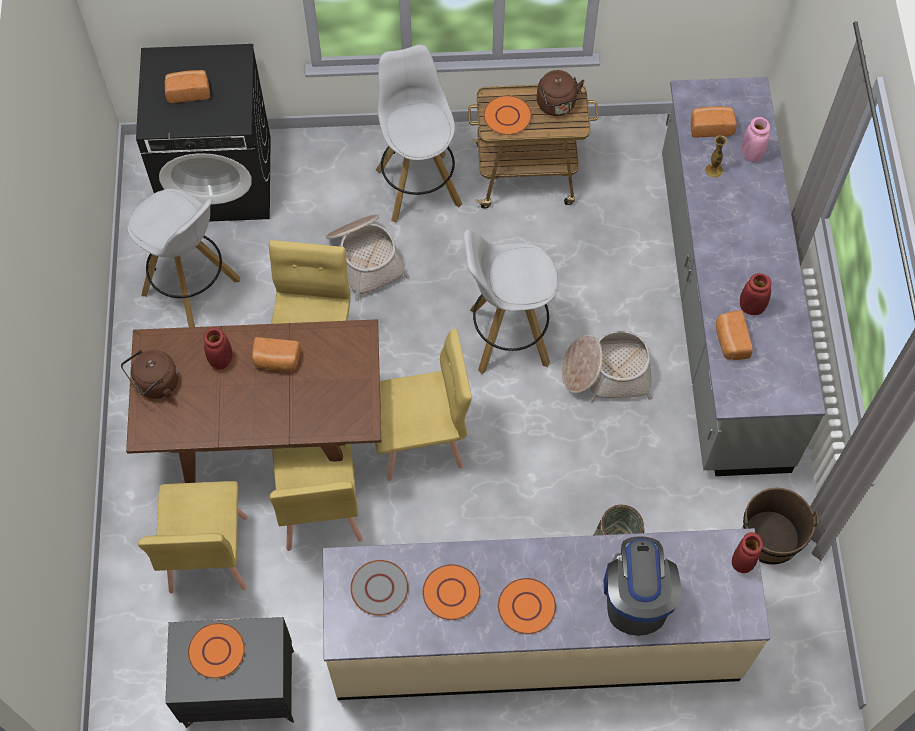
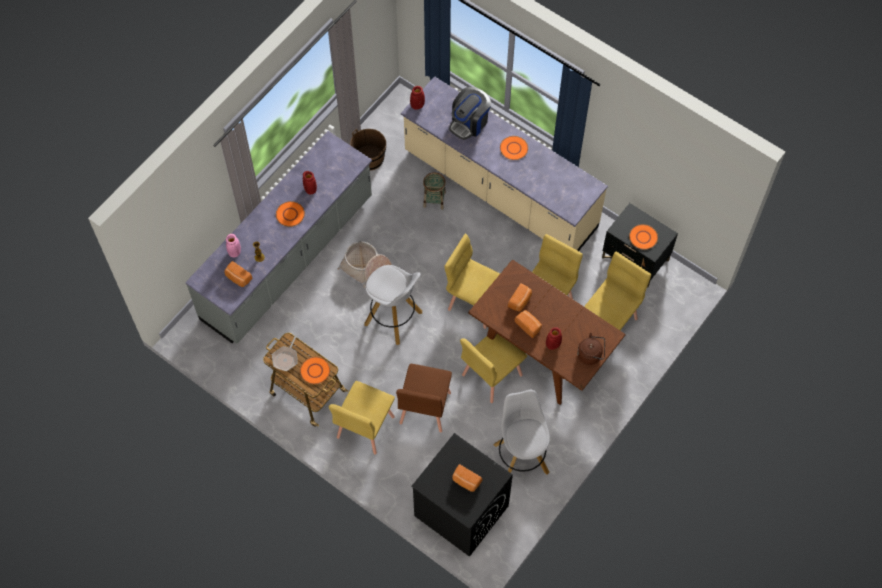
camera: 140 degrees left, 0 degrees up
basket [326,215,410,301] -> brown chair [396,364,452,433]
grey plate [350,560,409,616] -> none
white stool [376,44,462,222] -> yellow chair [329,381,395,455]
orange plate [422,564,481,620] -> orange plate moved to [276,201,305,227]
brown kettle [537,70,584,116] -> frying pan [272,334,298,371]
bread [715,310,753,360] -> bread moved to [508,283,532,312]

